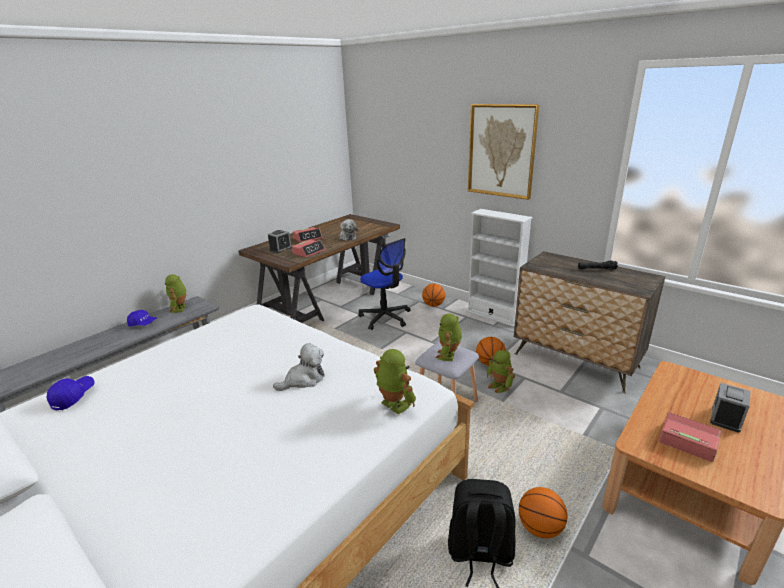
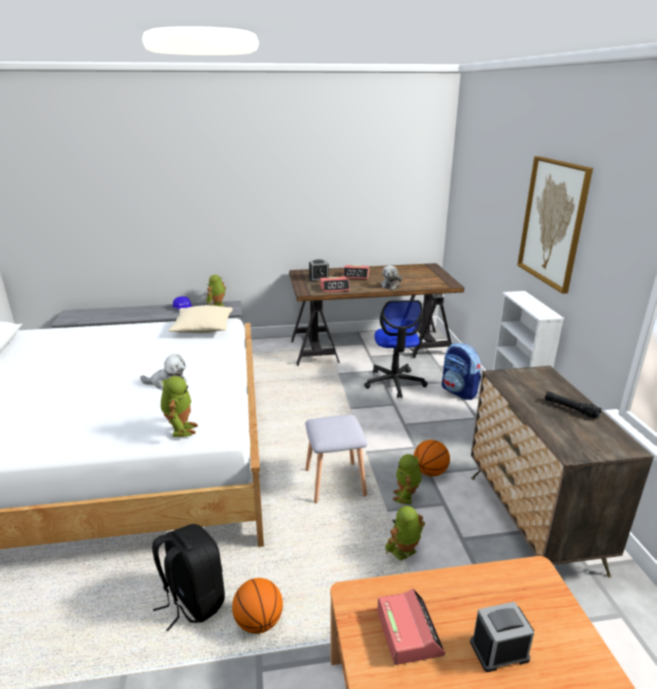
camera: 40 degrees right, 0 degrees up
blue cap [47,376,95,410] -> none
basketball [422,284,445,307] -> backpack [442,343,481,400]
toy robot [436,313,462,361] -> toy robot moved to [385,506,425,561]
none -> beige pillow [169,305,233,333]

